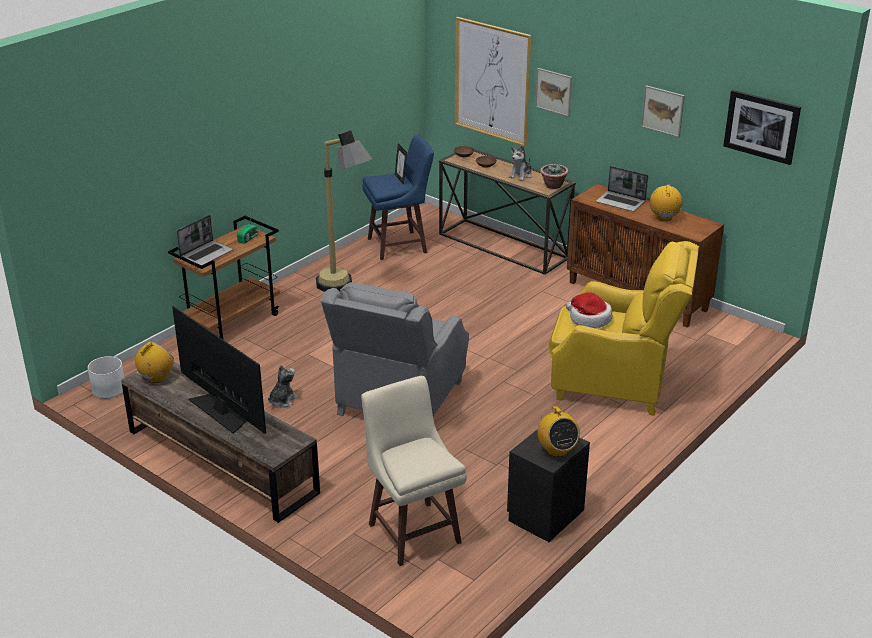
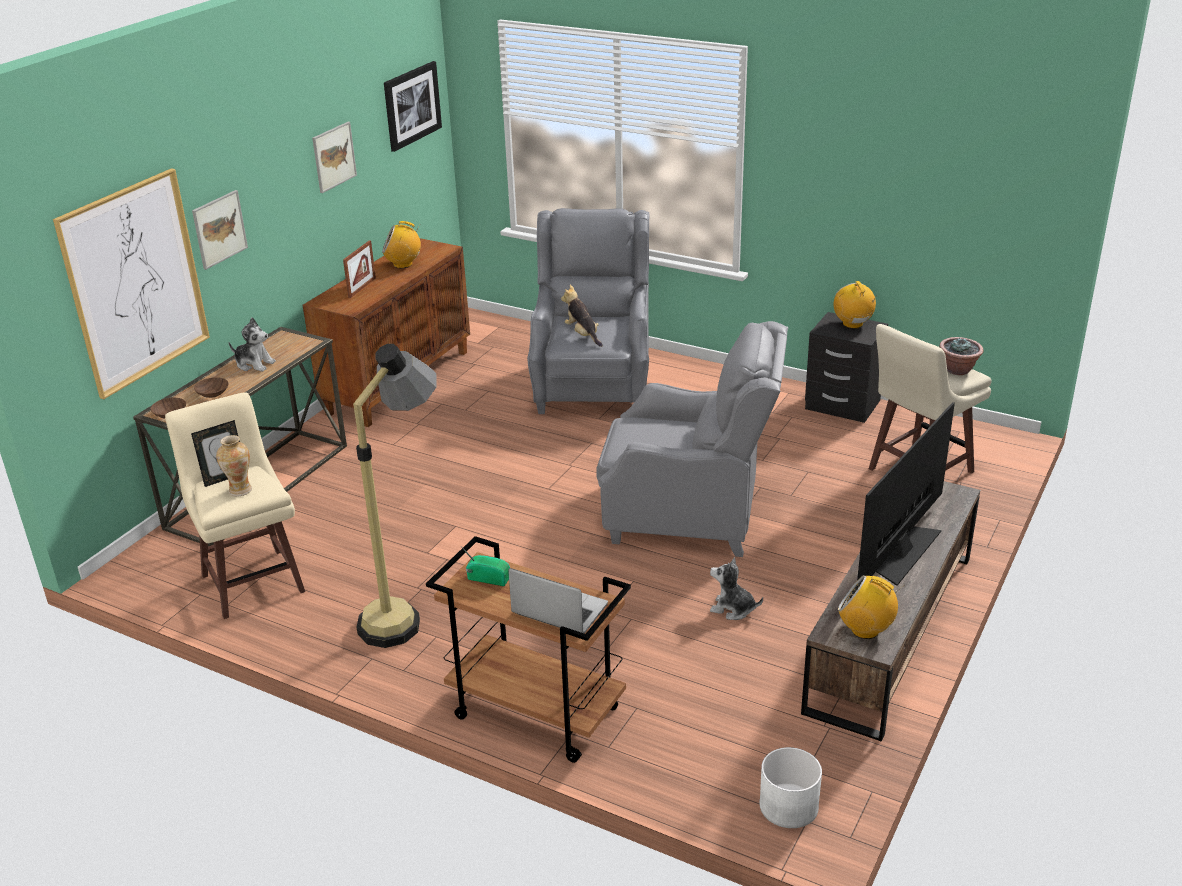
camera: 100 degrees left, 0 degrees up
blue stool [362,134,434,260] -> beige stool [165,392,305,619]
radio [537,406,580,457] -> radio turned 75 degrees counterclockwise [834,281,877,329]
potted plant [540,164,569,189] -> potted plant moved to [940,337,983,375]
yellow armchair [549,241,699,416] -> grey armchair [527,208,650,414]
hat [566,292,612,328] -> plush toy [561,285,603,347]
laptop [596,166,648,212] -> picture frame [343,240,376,298]
none -> vase [216,435,252,496]

